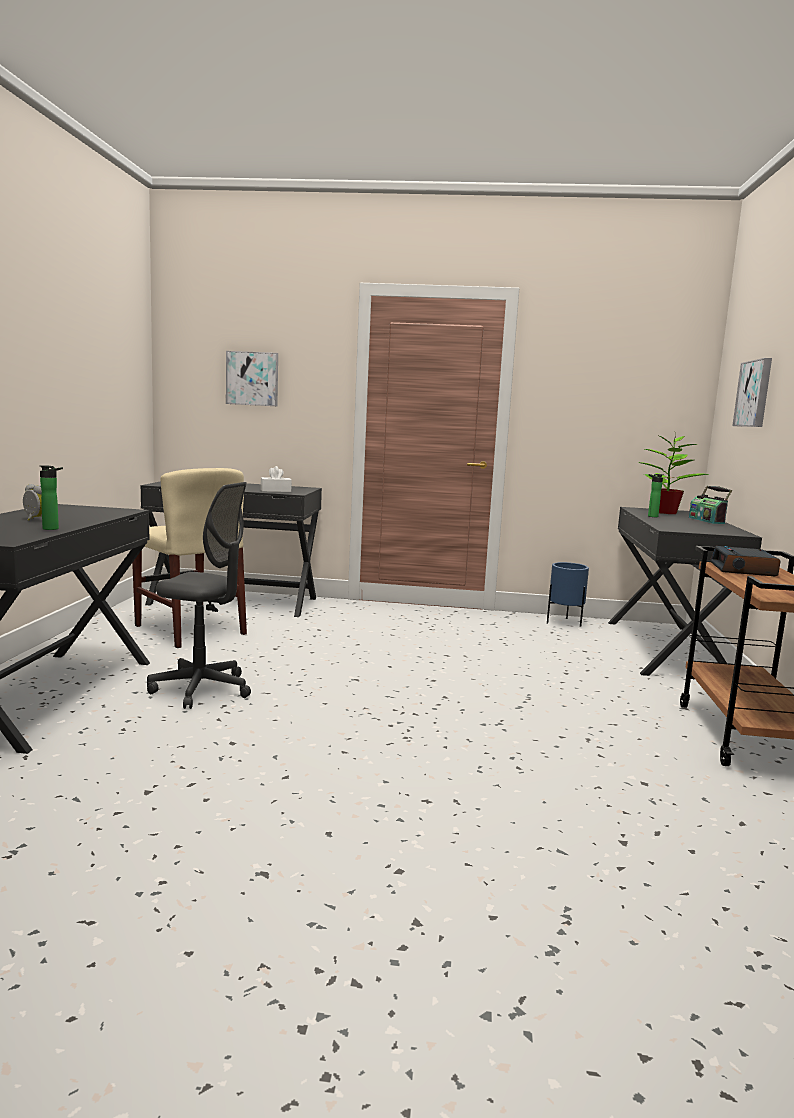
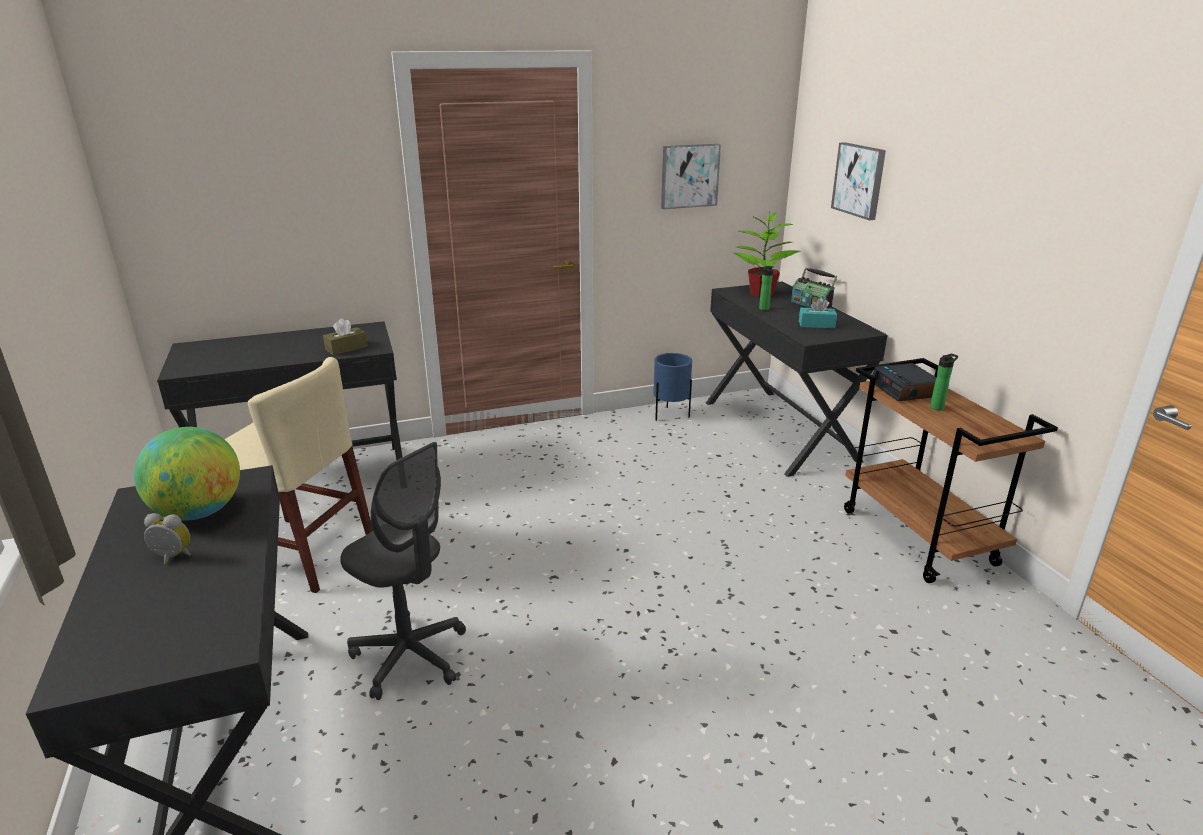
camera: 25 degrees left, 15 degrees up
bottle [40,465,63,530] -> bottle moved to [930,353,958,410]
grey office chair [147,482,251,709] -> grey office chair turned 45 degrees clockwise [340,442,466,700]
picture [226,351,278,406] -> picture moved to [661,144,721,209]
white tissue box [261,466,292,492] -> brown tissue box [323,318,368,355]
none -> globe [134,427,240,521]
none -> turquoise tissue box [799,297,837,329]

